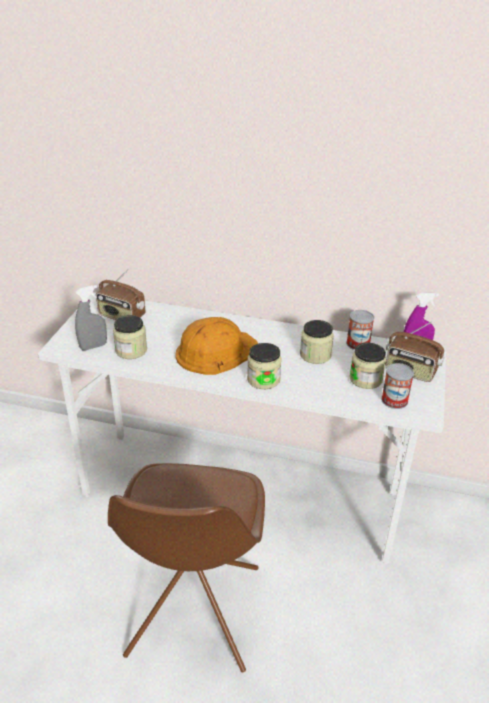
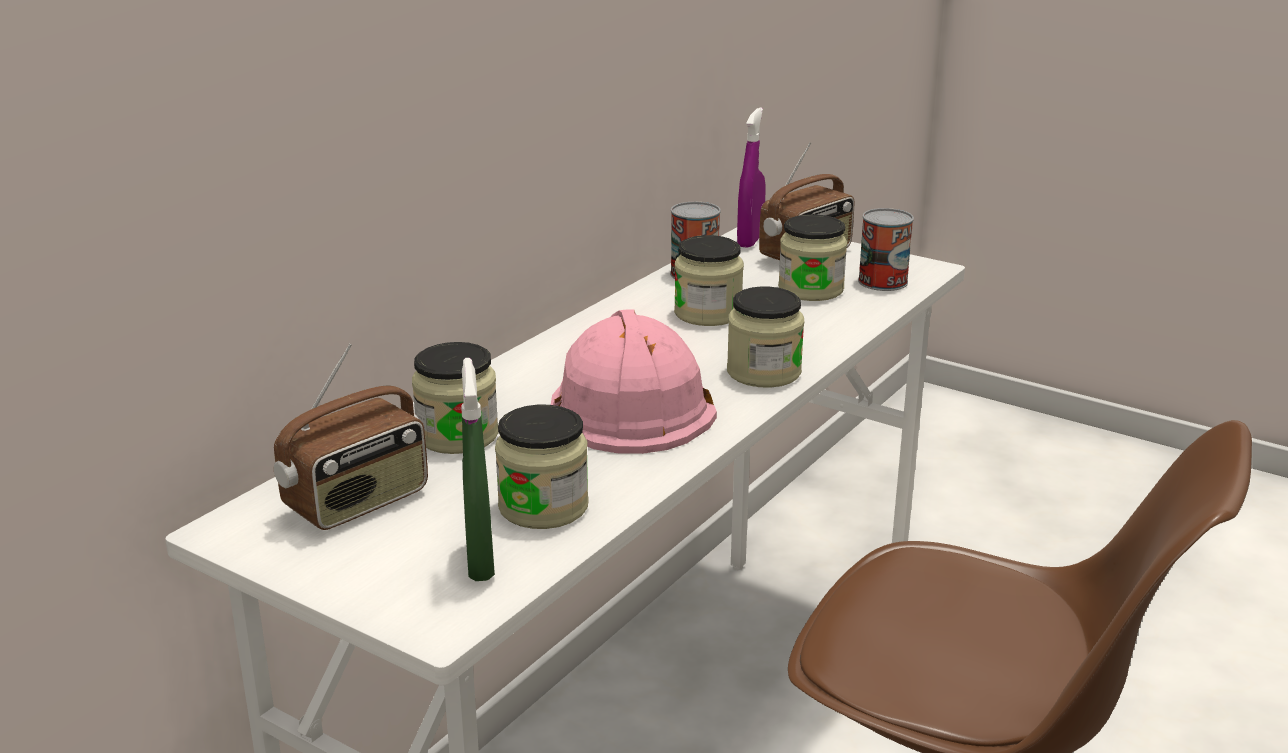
camera: 70 degrees left, 10 degrees down
grey spray bottle [75,285,107,351] -> green spray bottle [461,358,495,581]
orange hard hat [175,317,258,375] -> pink hard hat [551,310,717,454]
none -> jar [412,342,499,454]

